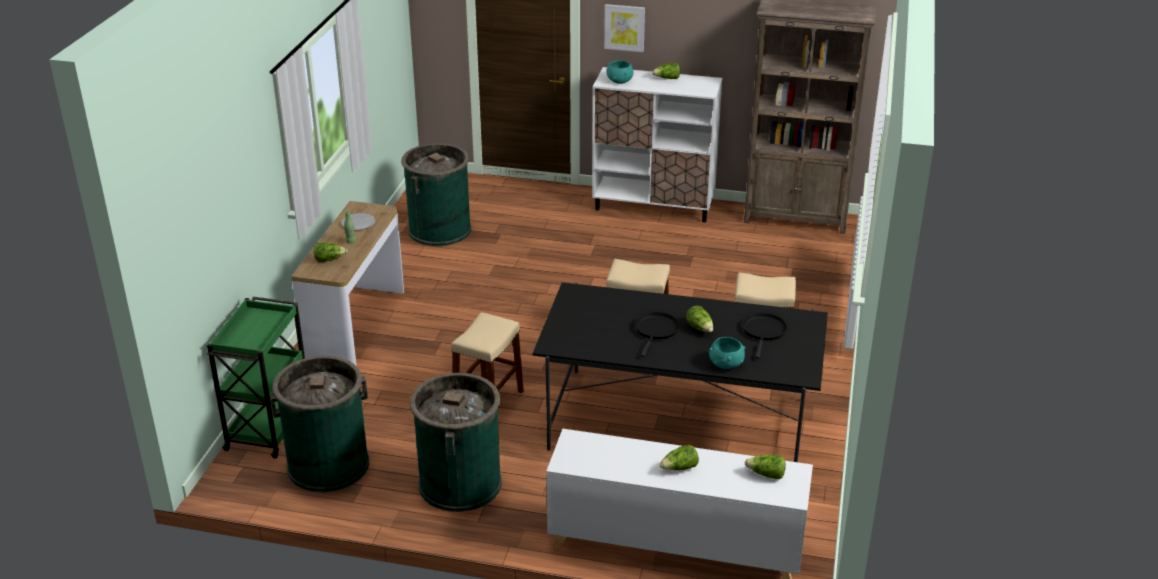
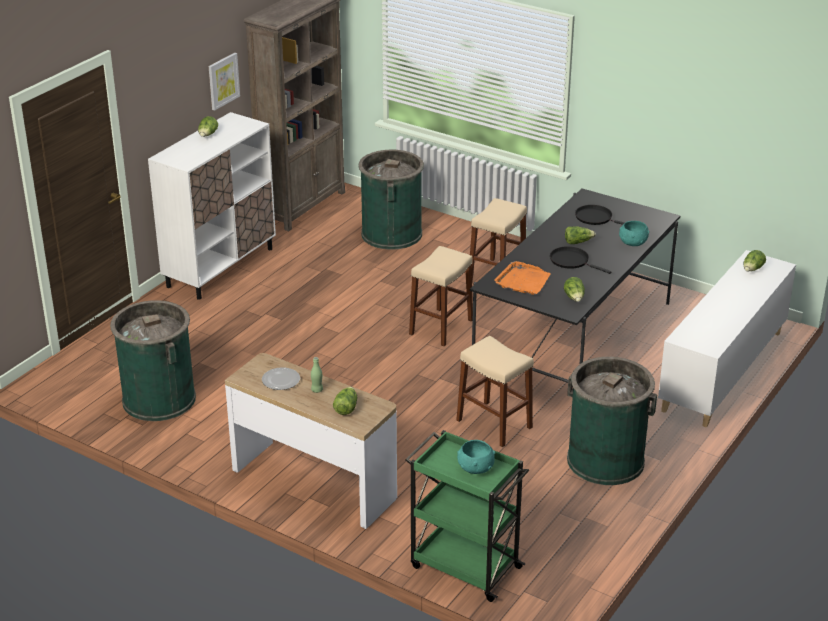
camera: 70 degrees left, 0 degrees up
green trash can [270,356,369,492] -> green trash can moved to [358,150,424,250]
picture [604,4,645,52] -> picture moved to [209,53,240,111]
turquoise bowl [606,60,634,84] -> turquoise bowl moved to [457,440,495,474]
lettuce [659,445,699,470] -> lettuce moved to [564,277,585,302]
none -> orange tray [495,261,551,295]

